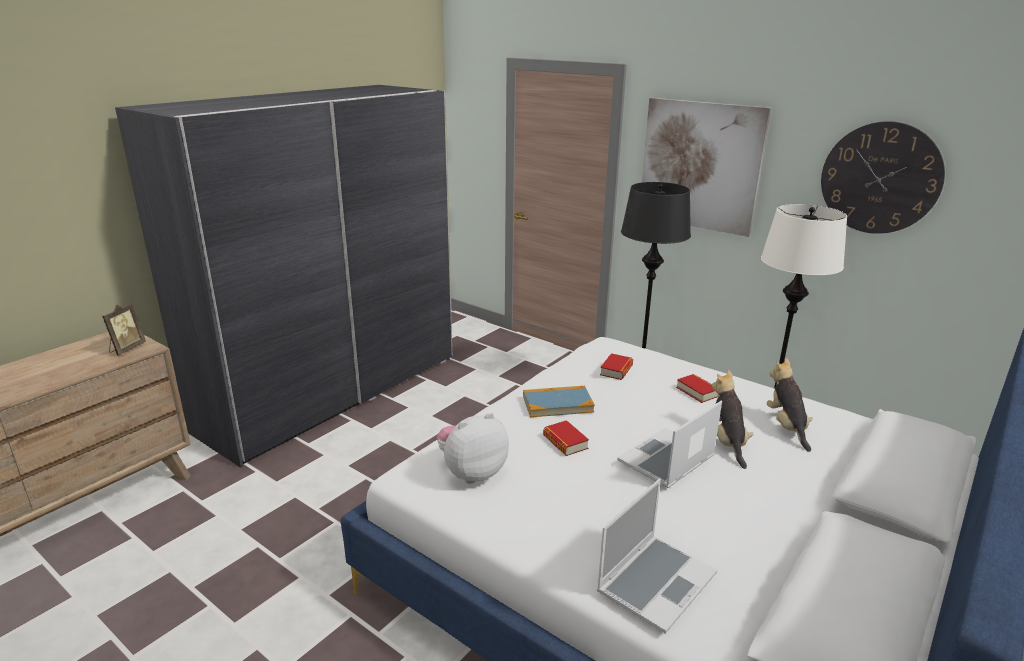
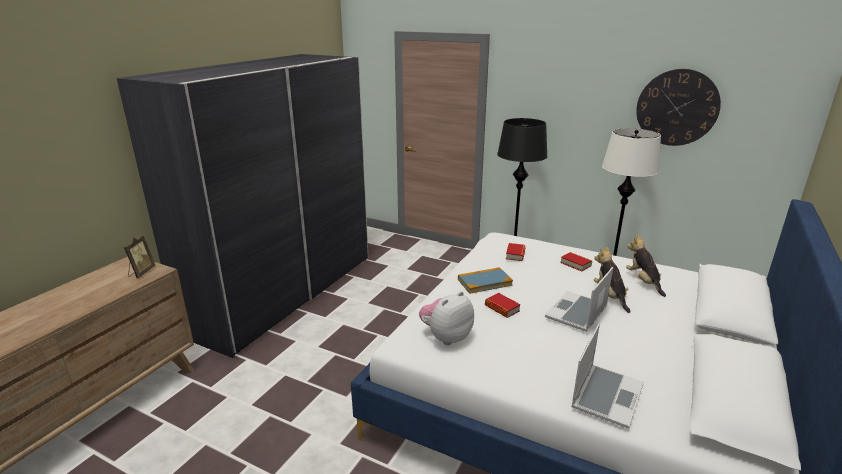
camera: 10 degrees left, 0 degrees up
picture [642,98,771,237] -> none

